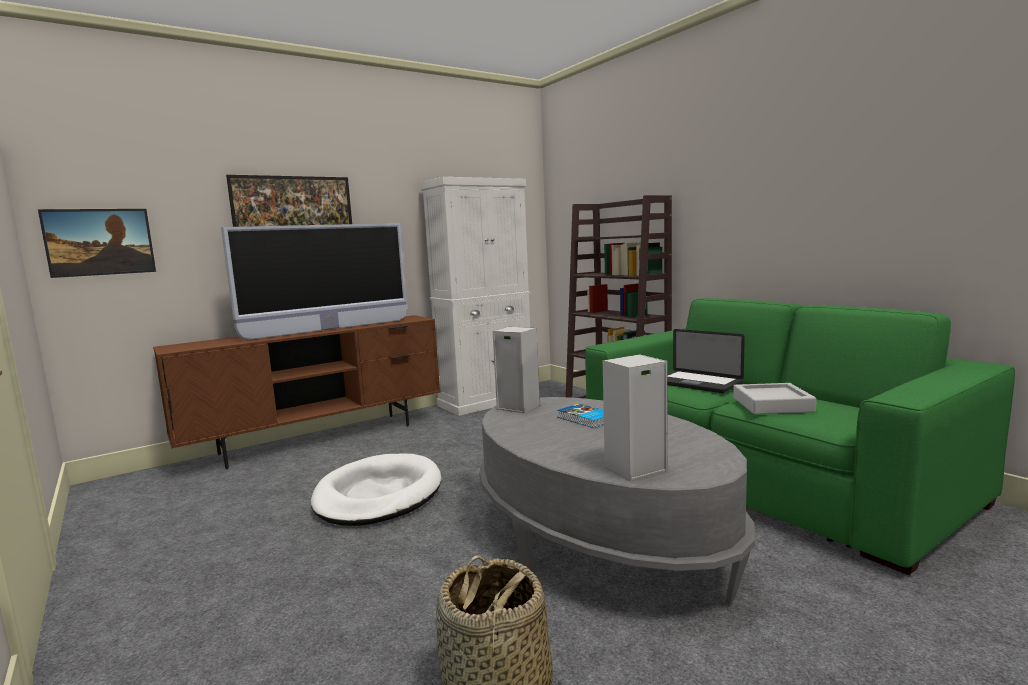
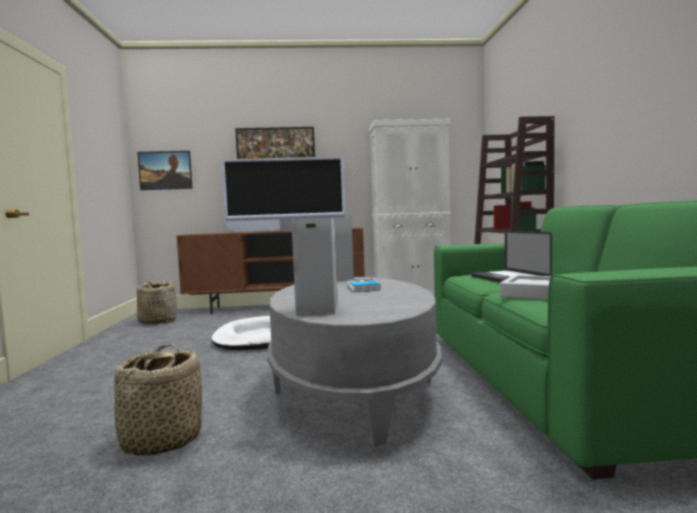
camera: 30 degrees right, 5 degrees down
none -> basket [137,280,177,324]

